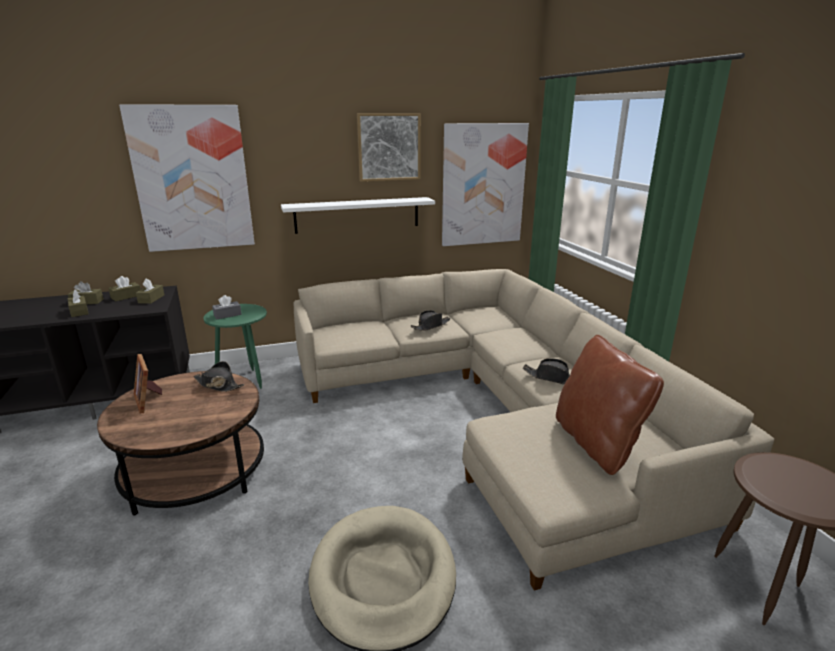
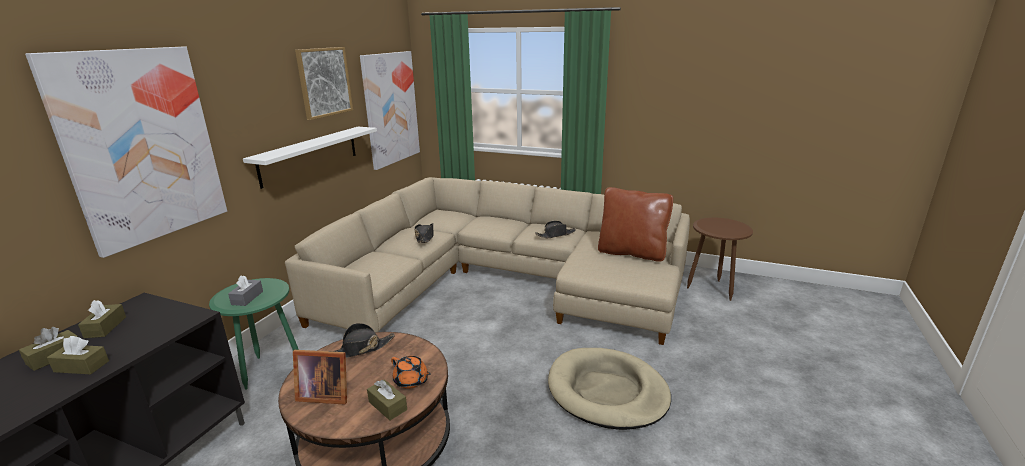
camera: 50 degrees left, 0 degrees up
brown tissue box [136,278,164,304] -> brown tissue box moved to [367,380,407,420]
none -> orange teapot [391,356,431,389]

